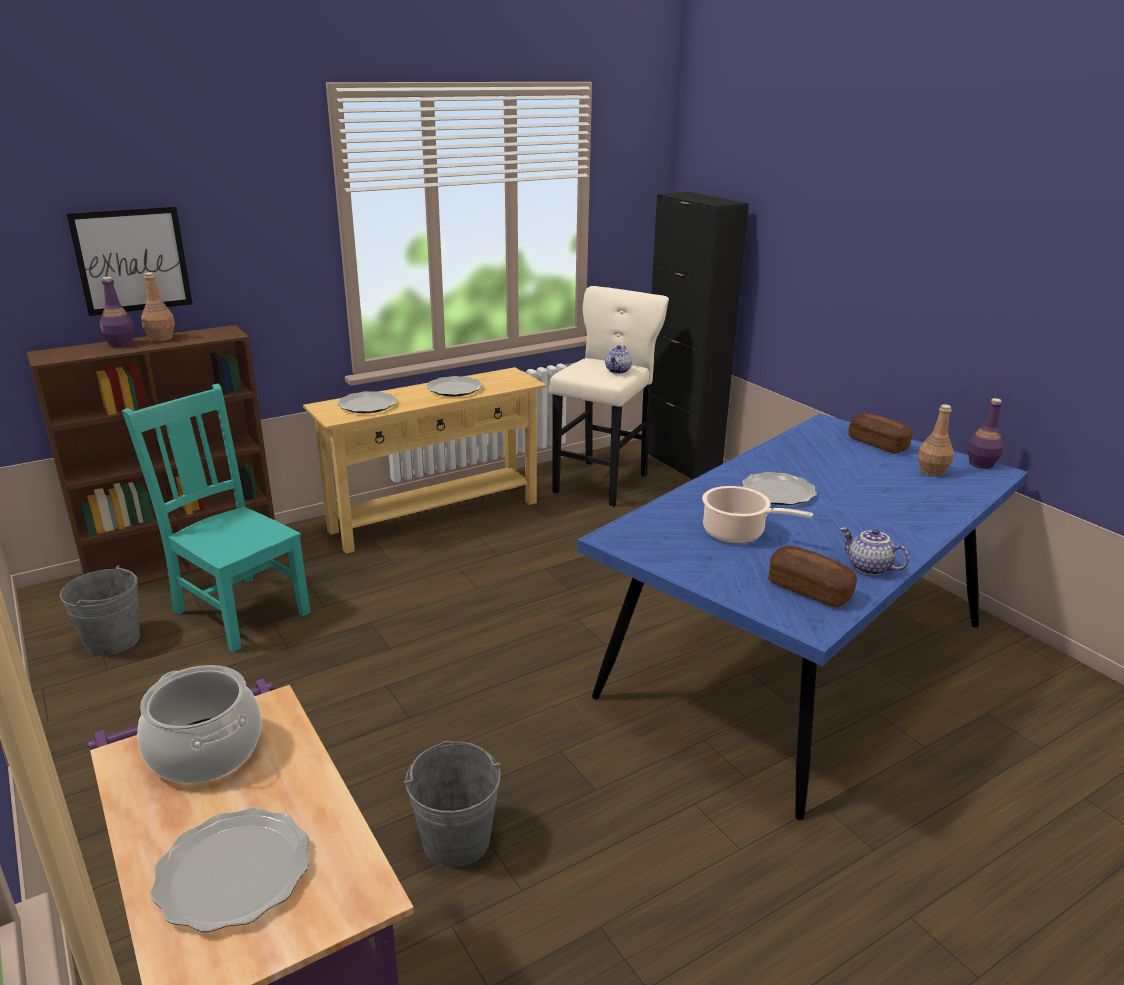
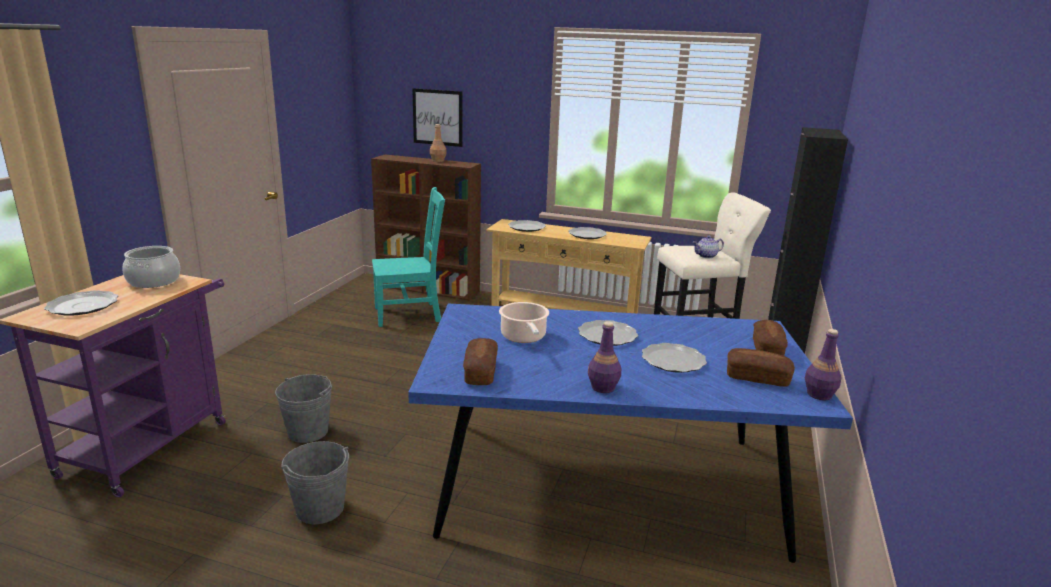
camera: 50 degrees right, 5 degrees down
grey bucket [60,565,140,656] -> grey bucket moved to [281,441,349,524]
purple bottle [99,277,135,347] -> purple bottle moved to [588,321,621,393]
turquoise chair [122,383,311,652] -> turquoise chair turned 75 degrees clockwise [372,187,445,327]
teapot [840,527,909,575] -> none
brown bottle [918,404,954,476] -> bread [727,348,795,387]
none -> plate [642,343,707,373]

